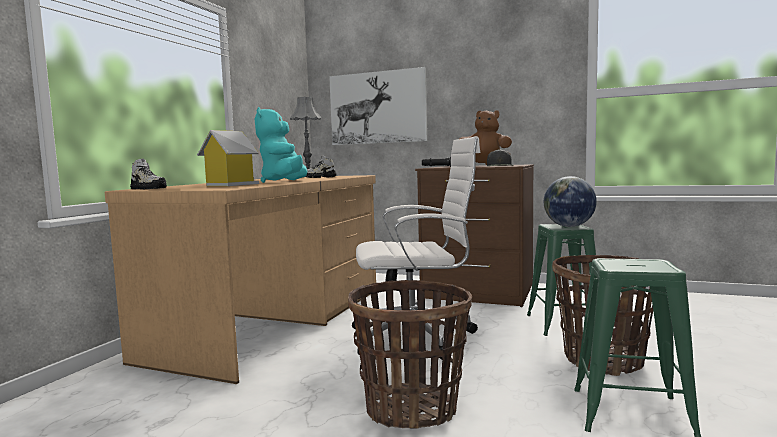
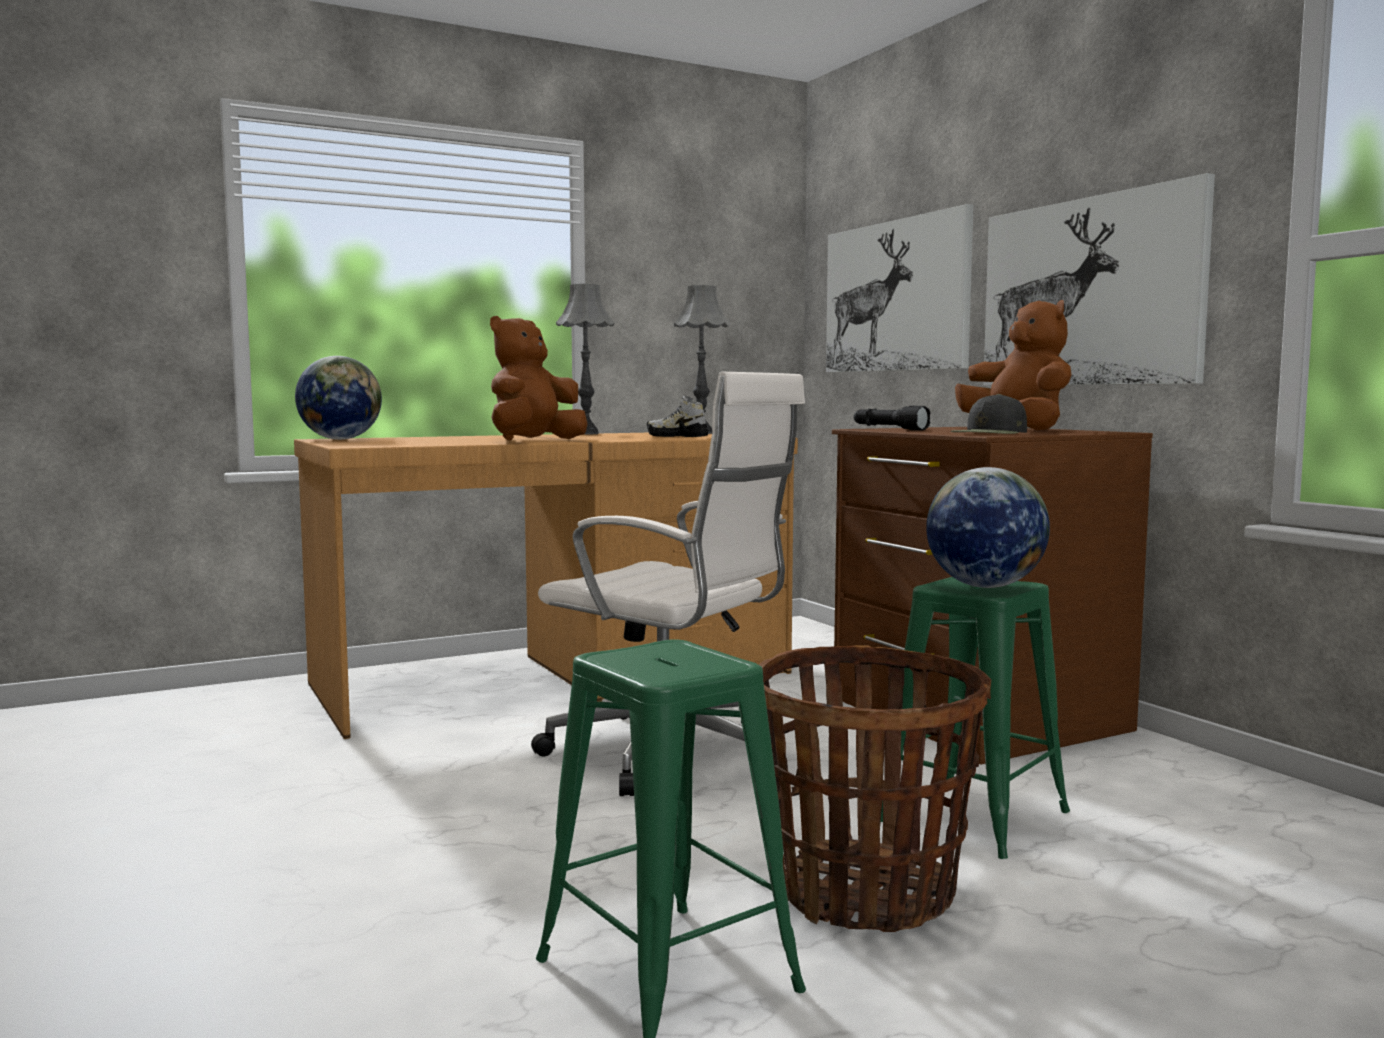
camera: 40 degrees right, 0 degrees up
shoe [130,158,167,189] -> globe [295,356,382,440]
toy house [197,130,259,186] -> none
turquoise plush toy [255,107,307,183] -> brown plush toy [490,316,588,440]
basket [348,280,472,429] -> none
none -> grey table lamp [556,284,615,434]
none -> picture [983,173,1215,386]

